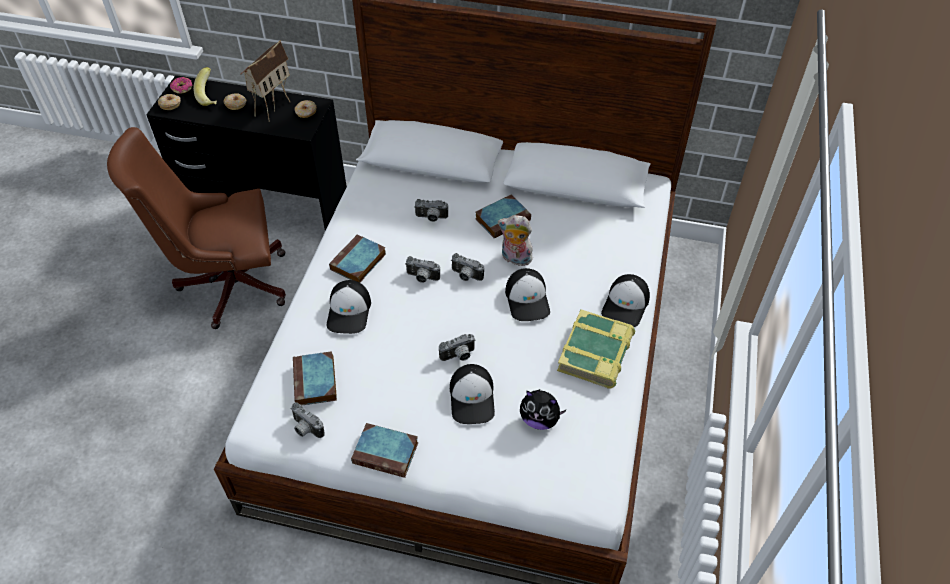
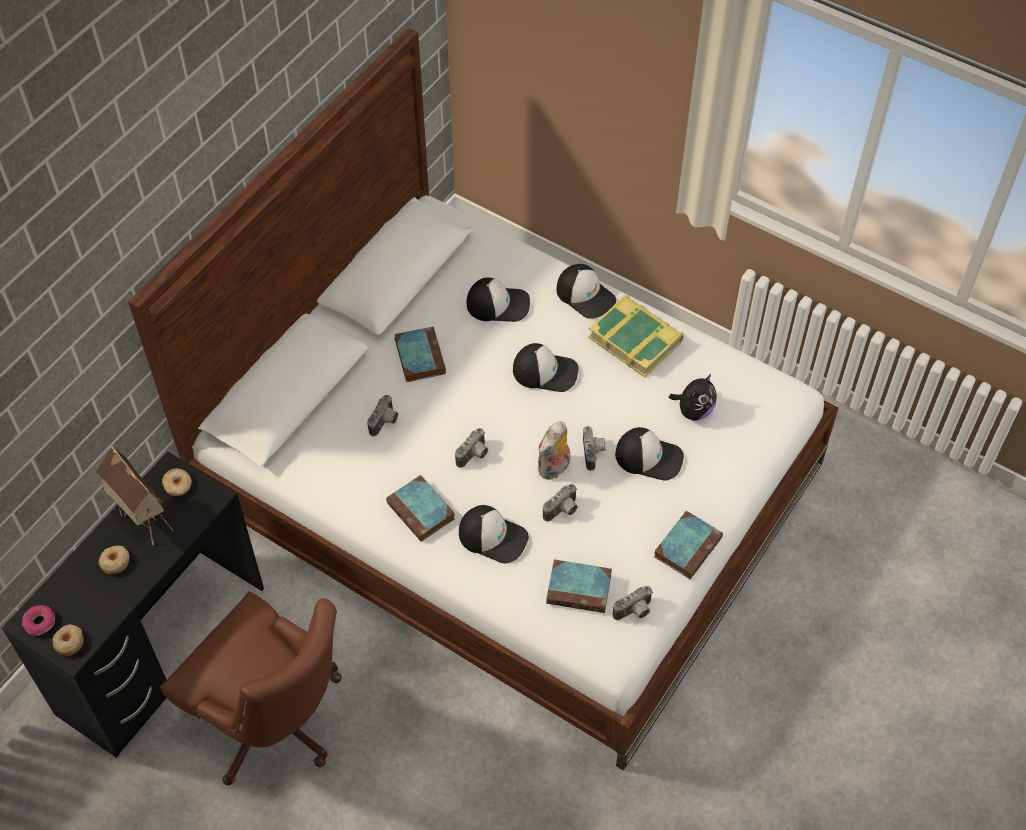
camera: 70 degrees left, 5 degrees up
brown office chair [107,127,286,329] -> brown office chair turned 60 degrees counterclockwise [160,591,342,785]
banana [193,67,217,106] -> none
camera [451,253,484,281] -> camera moved to [543,484,578,522]
plush toy [498,215,533,268] -> plush toy moved to [537,421,571,480]
none -> cap [467,278,530,322]

